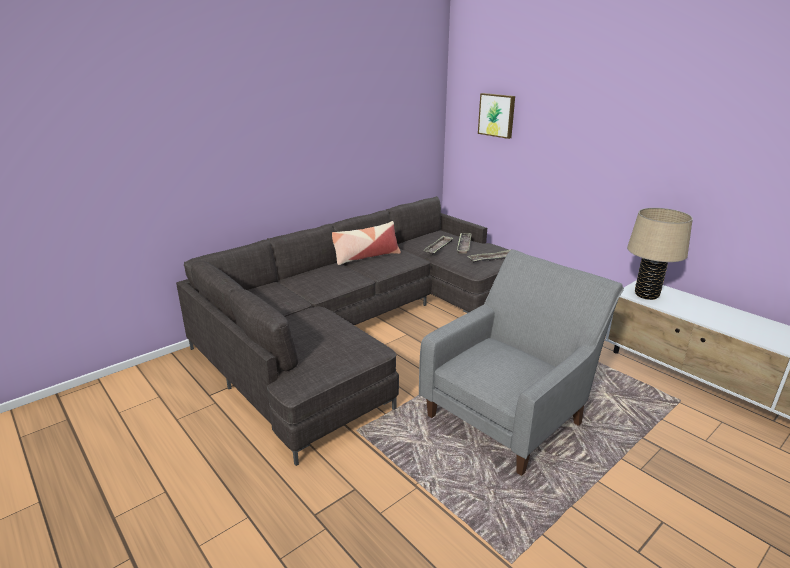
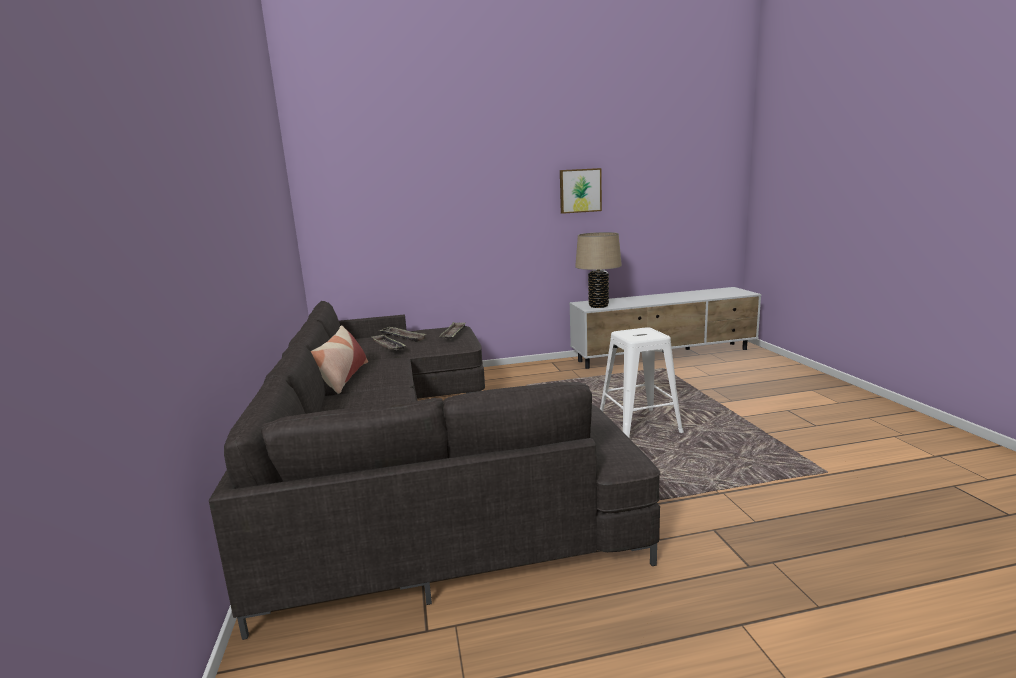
camera: 60 degrees left, 10 degrees down
grey armchair [419,250,624,476] -> white stool [600,327,684,437]
picture [478,93,515,139] -> picture moved to [560,168,602,214]

